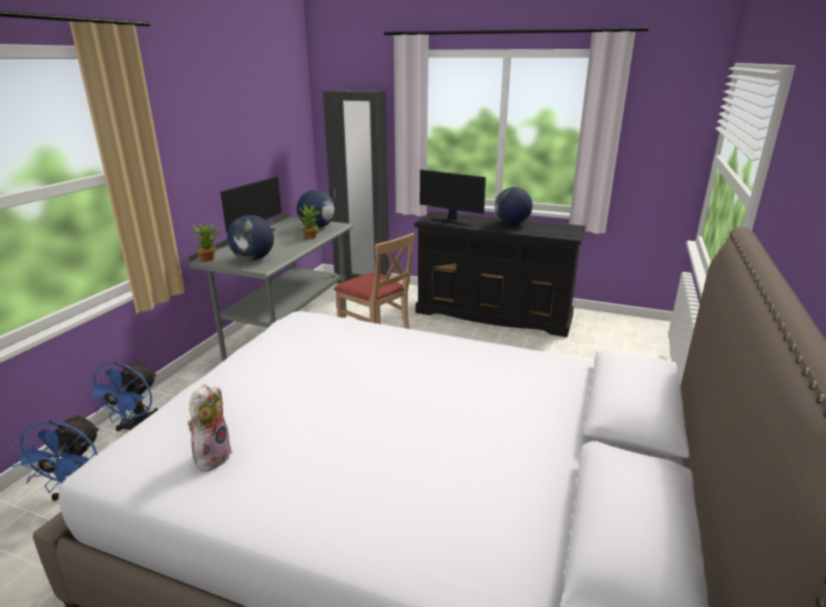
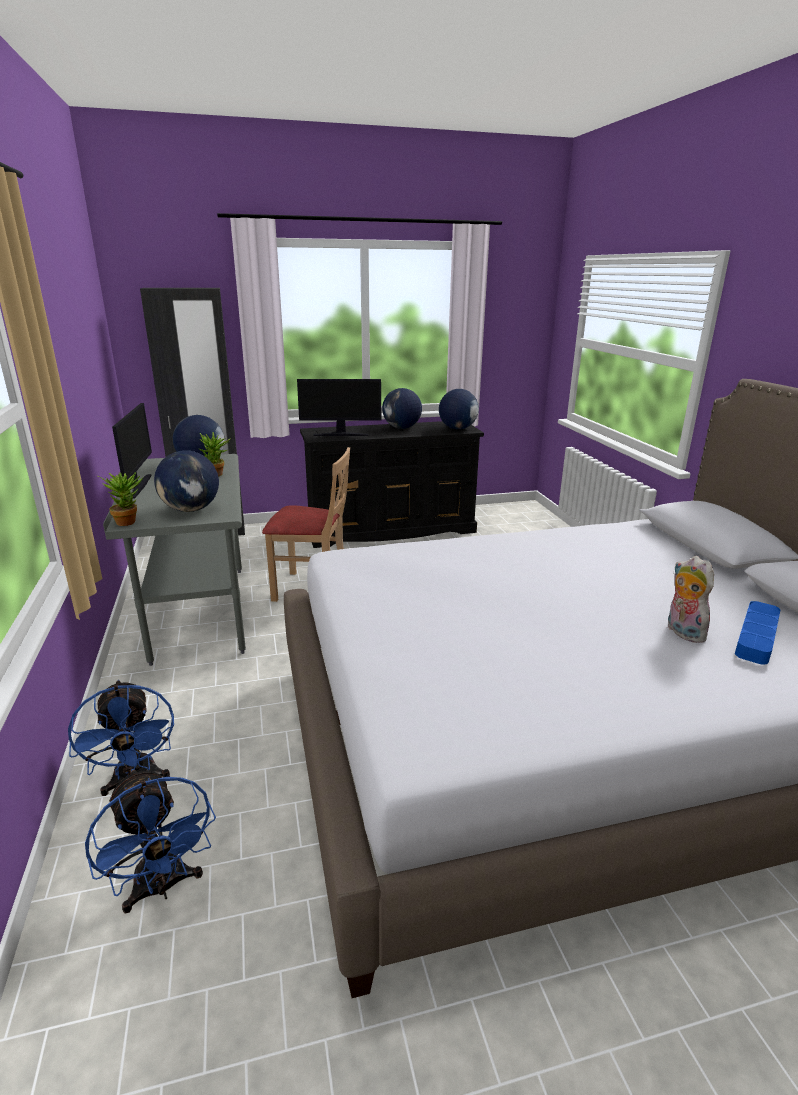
camera: 35 degrees left, 0 degrees up
plush toy [188,384,233,472] -> plush toy moved to [668,556,714,643]
none -> globe [439,389,479,430]
none -> blue tray [735,601,781,665]

